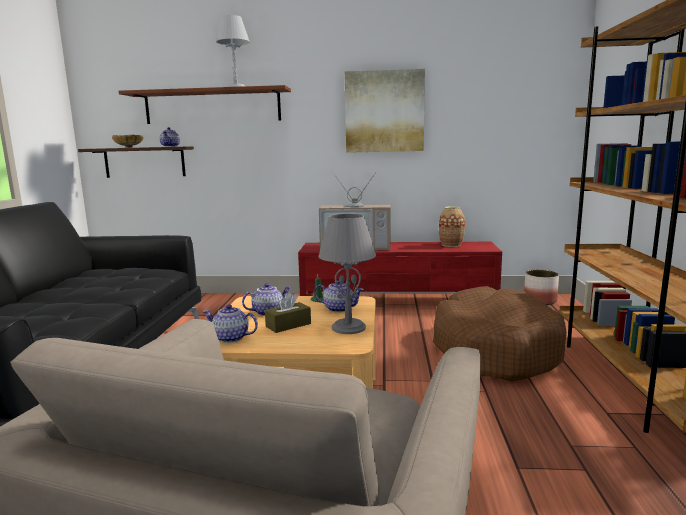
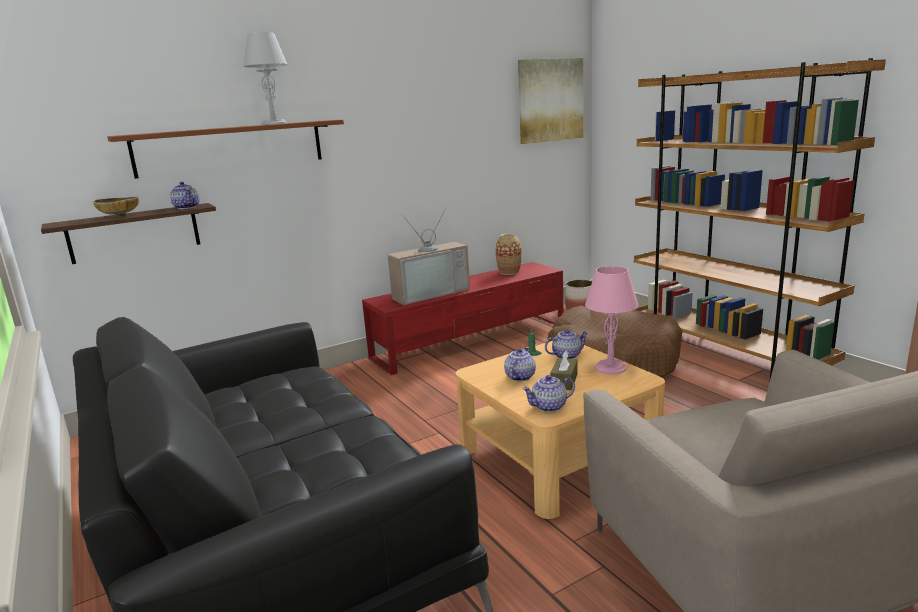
camera: 35 degrees left, 5 degrees up
grey table lamp [318,214,376,334] -> pink table lamp [585,266,638,375]
picture [345,69,425,153] -> picture moved to [518,58,583,144]

